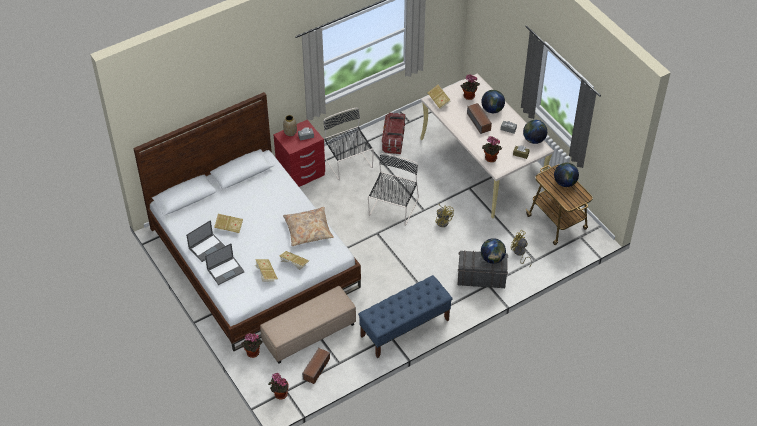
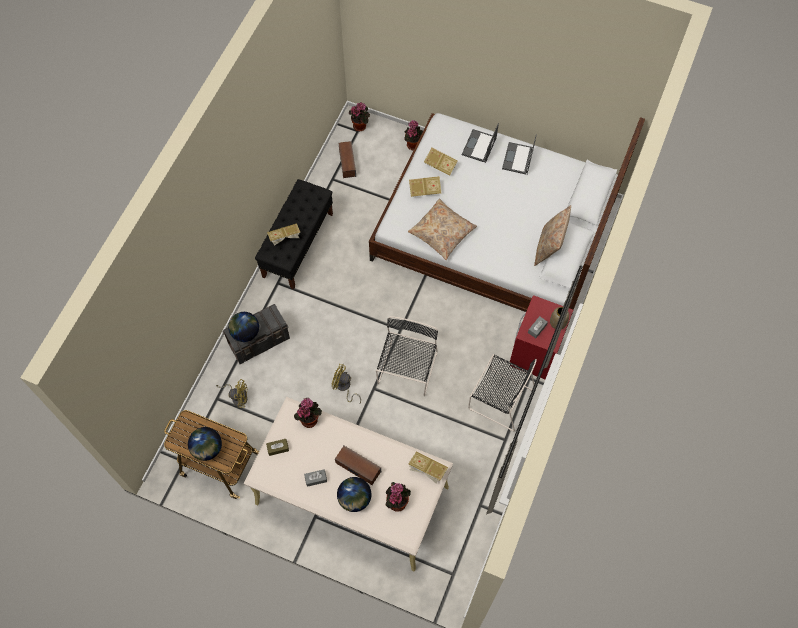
camera: 145 degrees right, 15 degrees up
book [214,214,243,234] -> book moved to [267,224,300,246]
beige ottoman [260,286,356,364] -> none
blue bench [358,275,453,358] -> black bench [255,179,333,290]
black chair [368,153,419,226] -> black chair turned 150 degrees counterclockwise [376,316,438,396]
storage box [382,112,405,154] -> none
globe [523,120,547,144] -> none
none -> beige pillow [534,205,571,266]

